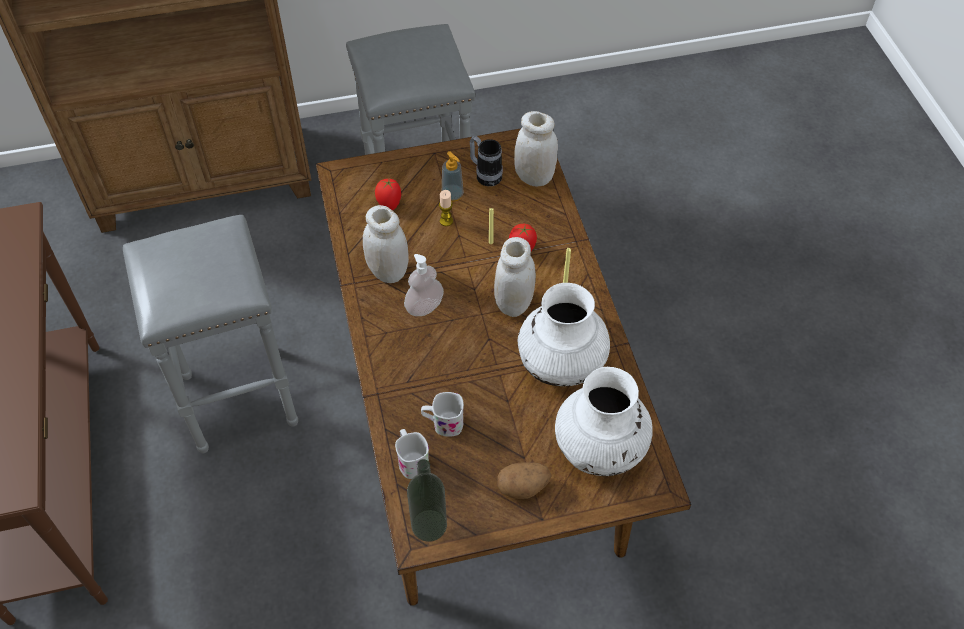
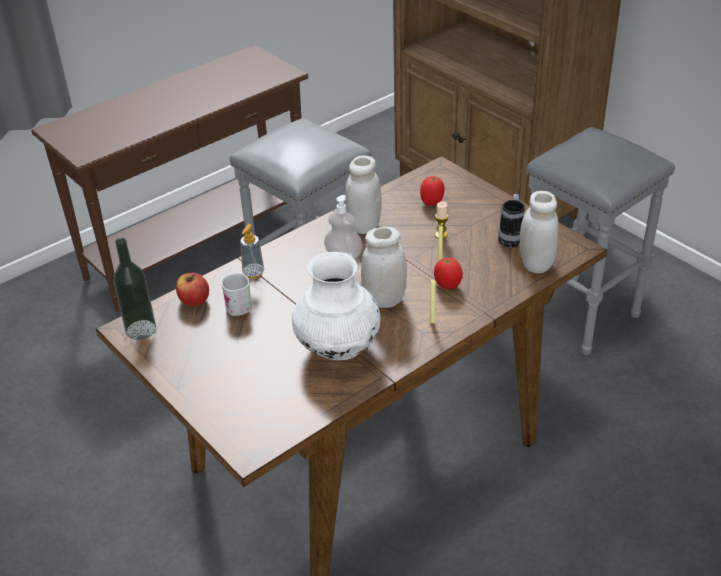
camera: 65 degrees right, 15 degrees down
white mug [395,429,429,479] -> apple [176,273,209,306]
soap dispenser [442,151,464,202] -> soap dispenser moved to [240,224,264,279]
potato [497,462,552,499] -> none
white vase [555,367,653,476] -> none

